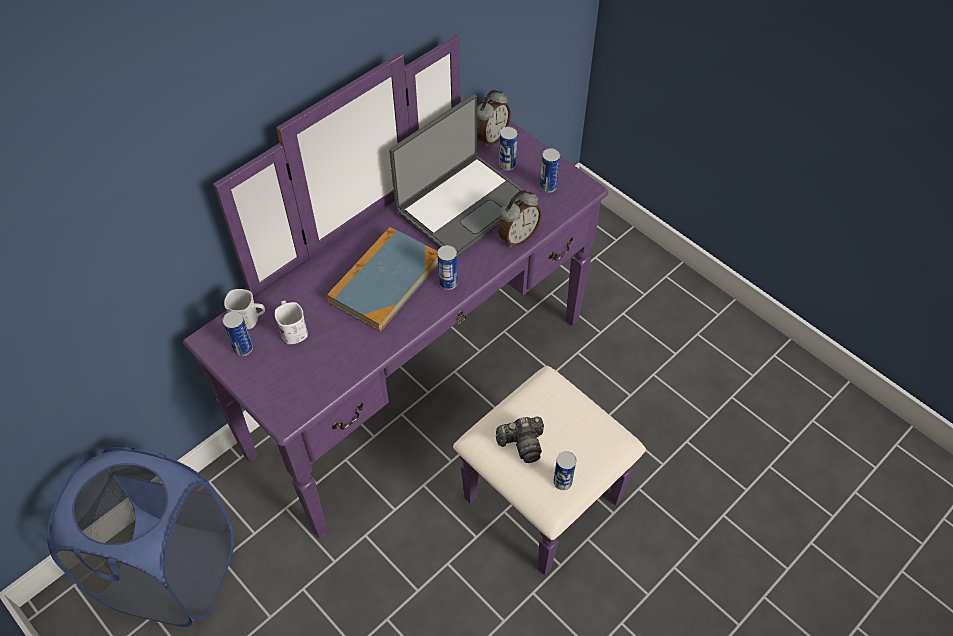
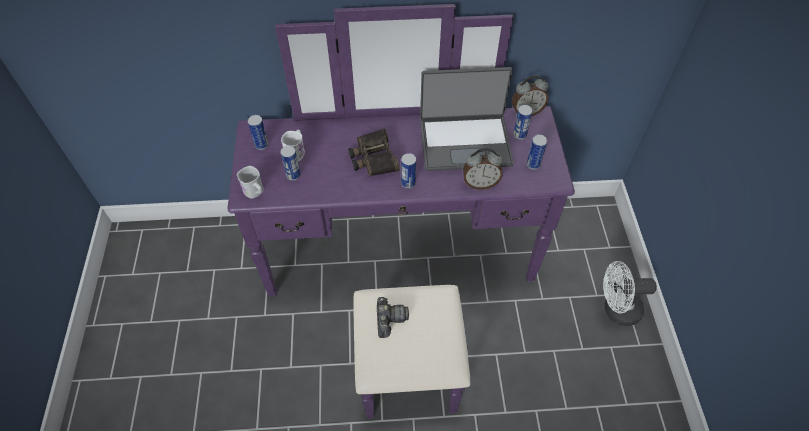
camera: 40 degrees right, 0 degrees up
blue laundry basket [47,447,234,627] -> none
white mug [224,289,265,329] -> white mug moved to [237,166,264,199]
book [326,227,438,332] -> binoculars [348,128,400,176]
camera [496,416,544,463] -> camera turned 120 degrees counterclockwise [377,297,409,338]
can [553,451,576,490] -> can moved to [281,145,301,181]
none -> white fan [603,261,657,326]

